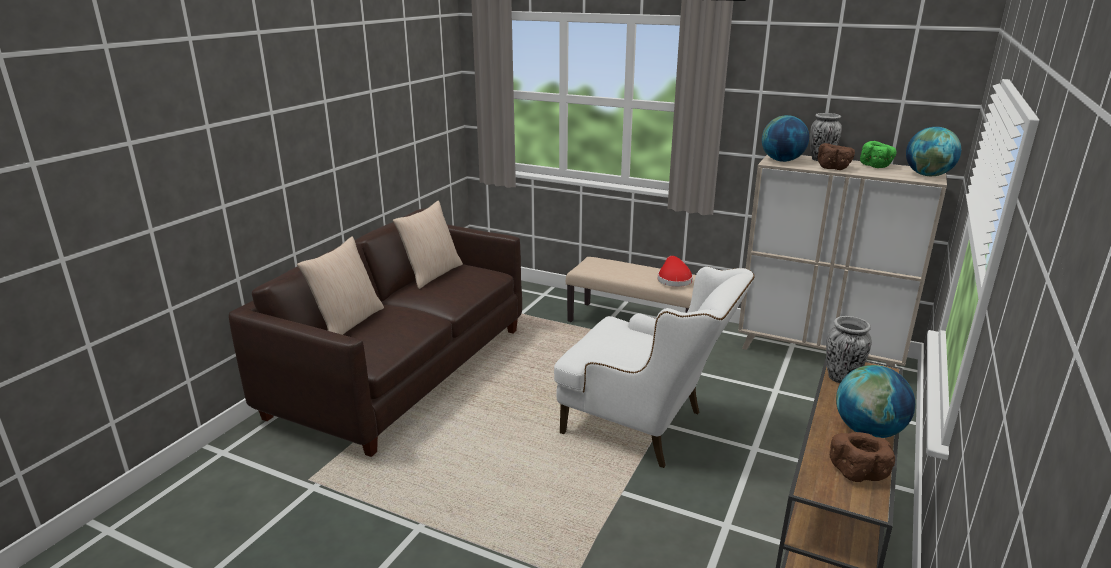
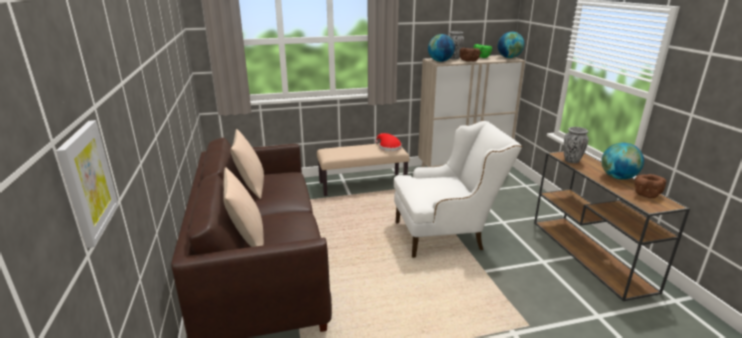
camera: 40 degrees left, 0 degrees up
none -> picture [56,120,118,248]

